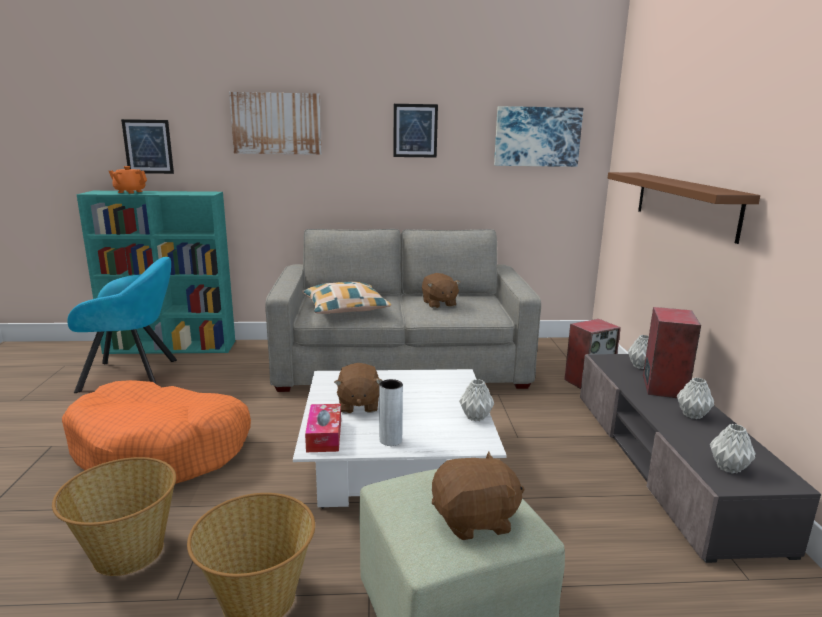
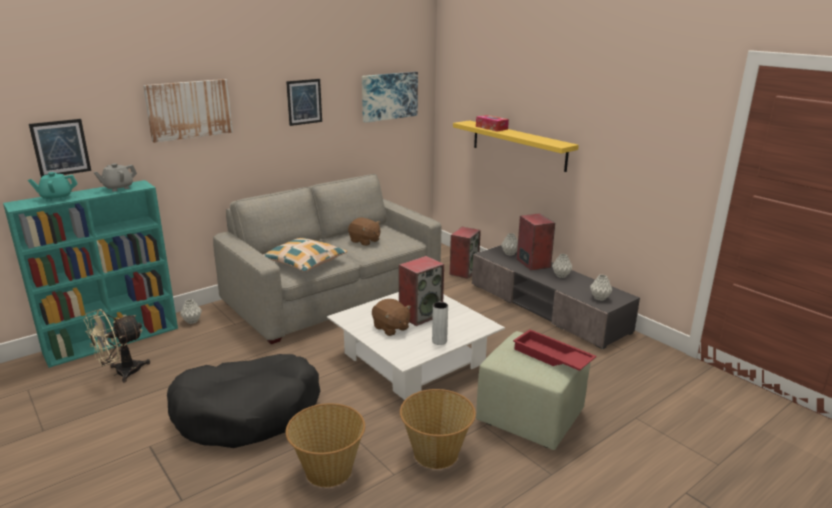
camera: 35 degrees left, 5 degrees up
orange dog bed [62,380,251,484] -> black dog bed [167,354,320,448]
turquoise armchair [67,257,177,393] -> beige fan [84,309,150,383]
orange teapot [108,166,147,194] -> turquoise teapot [28,172,78,202]
tissue box [305,404,341,452] -> tissue box moved to [476,115,509,131]
brown plush toy [432,452,524,540] -> red tray [513,329,597,371]
grey vase [459,379,494,422] -> grey vase moved to [180,299,202,324]
brown shelf [607,172,760,244] -> yellow shelf [453,120,579,172]
none -> grey teapot [93,163,137,192]
none -> speaker [399,256,444,326]

